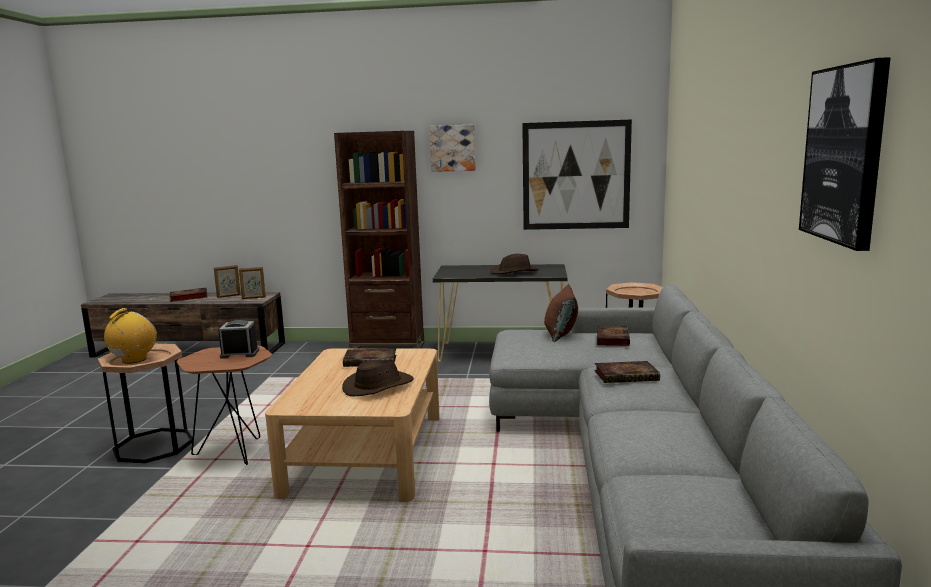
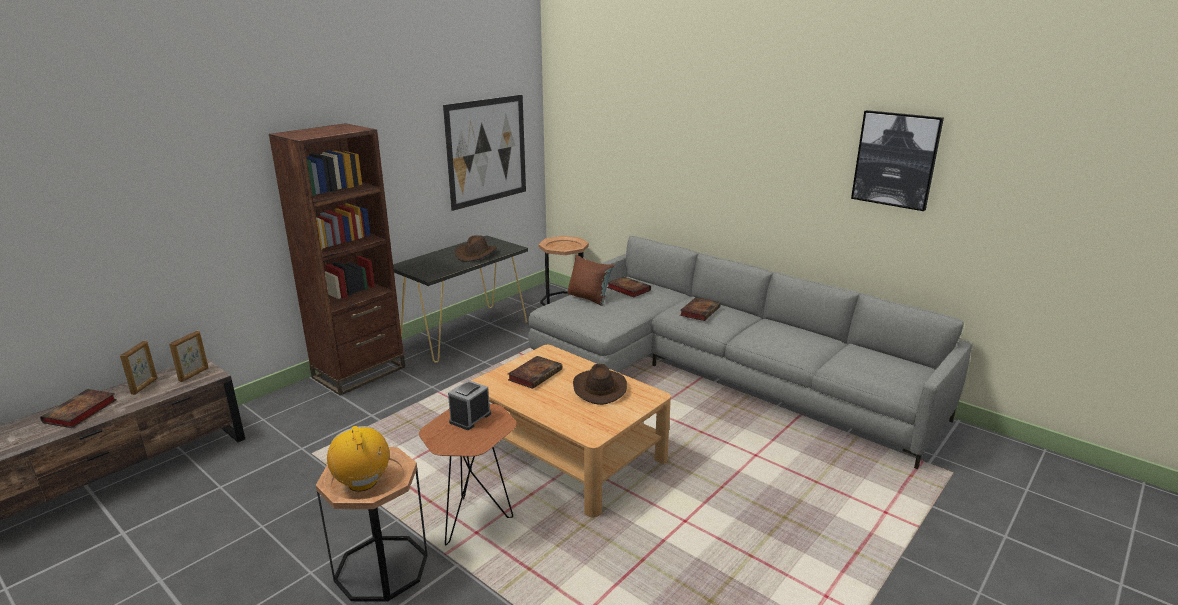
camera: 55 degrees left, 10 degrees up
picture [429,125,476,172] -> none

